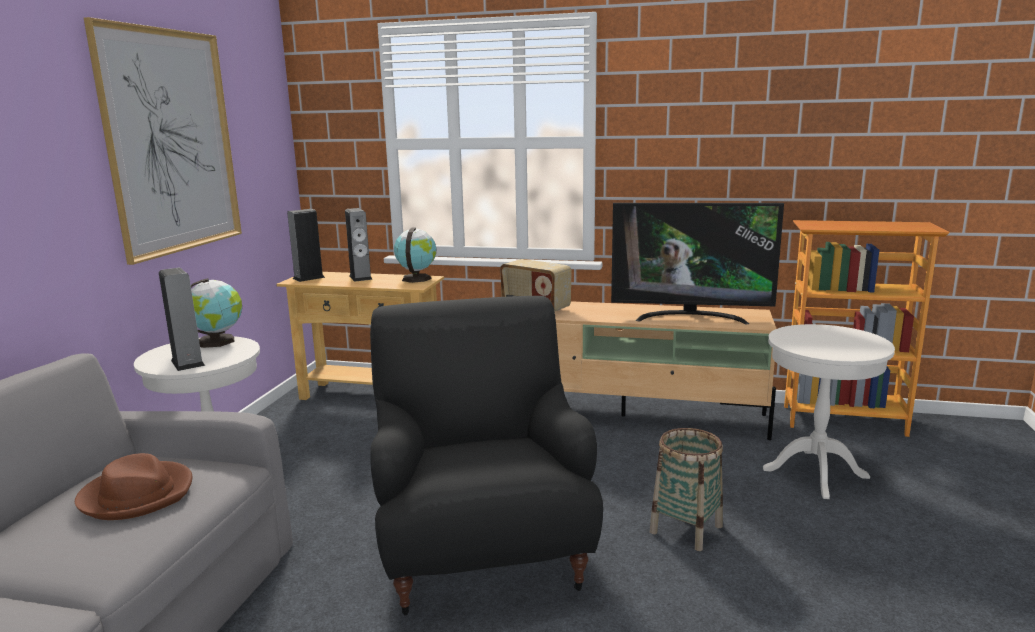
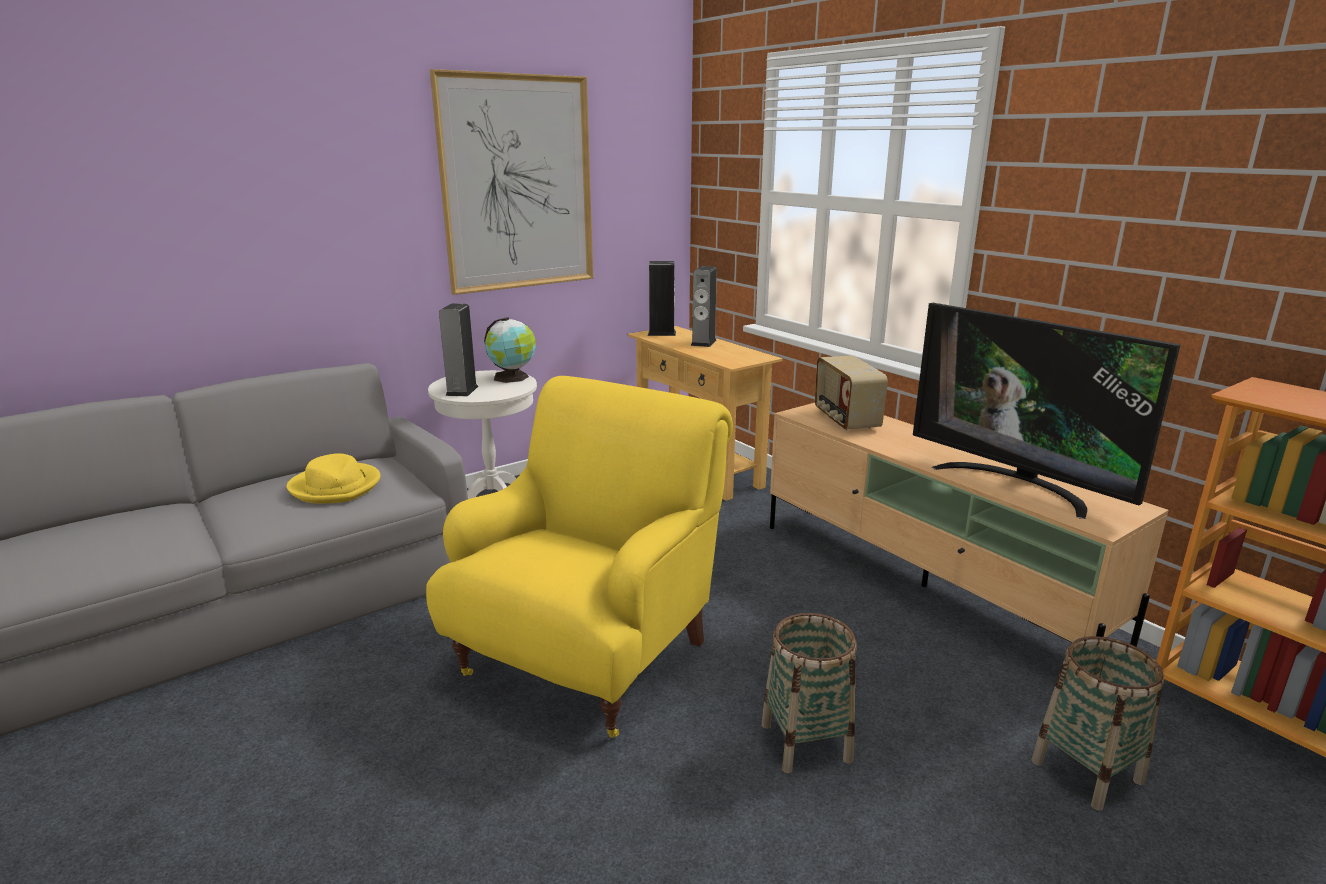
camera: 40 degrees right, 5 degrees up
brown hat [75,453,192,520] -> yellow hat [287,453,380,504]
black armchair [370,296,603,615] -> yellow armchair [426,376,733,738]
globe [394,228,437,283] -> none
white side table [763,324,895,499] -> basket [1031,636,1164,811]

